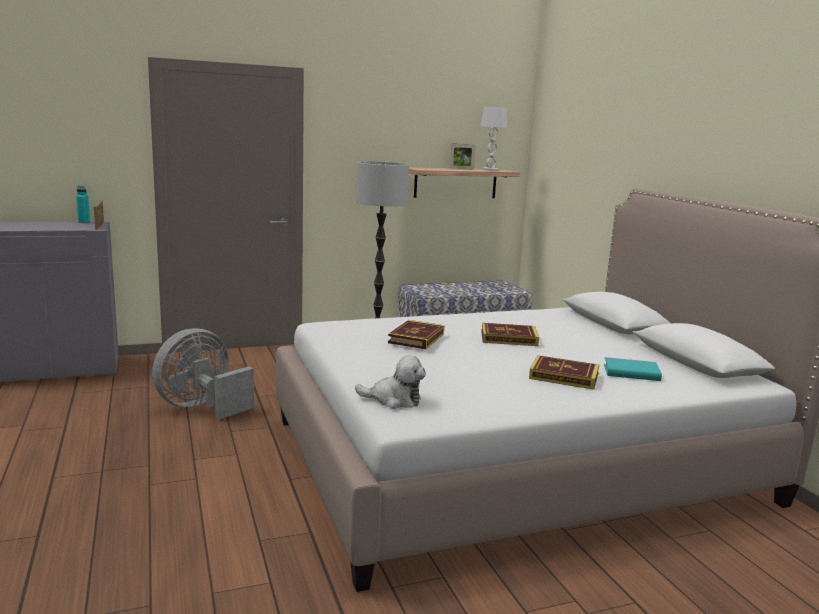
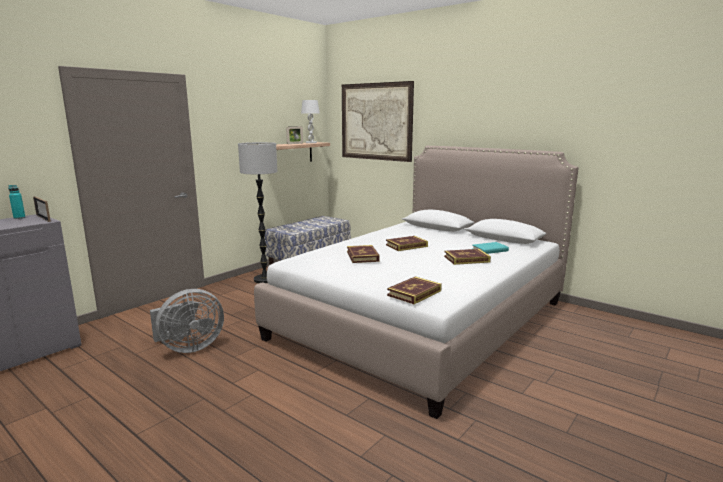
camera: 30 degrees left, 0 degrees up
grey fan [152,328,254,419] -> grey fan turned 135 degrees counterclockwise [150,289,224,353]
plush toy [355,355,426,409] -> book [387,277,442,304]
none -> picture [342,81,414,162]

